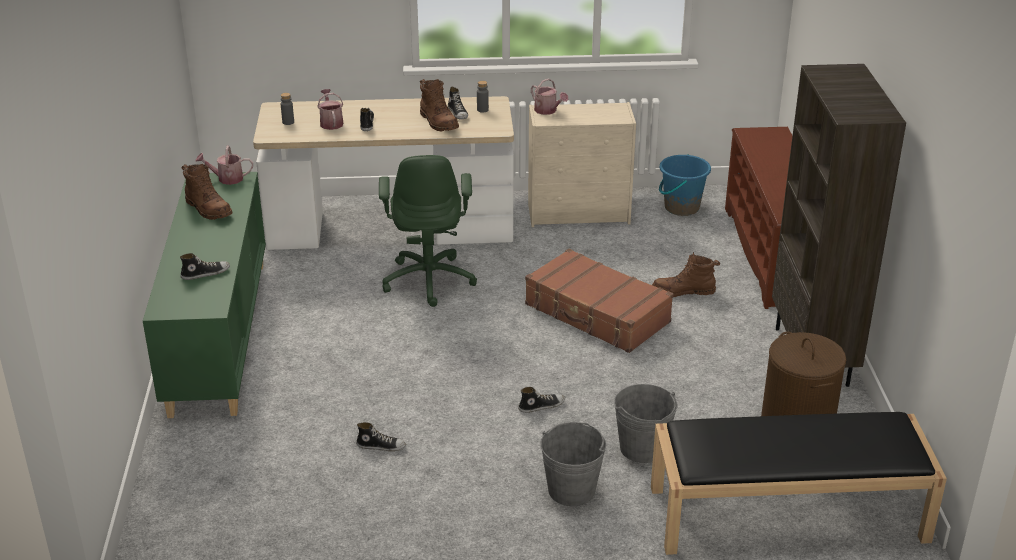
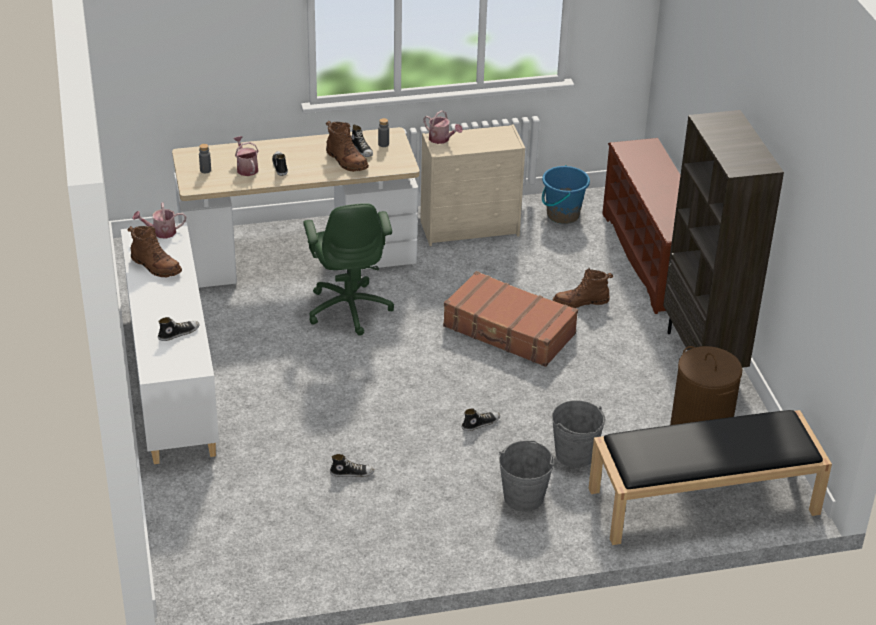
camera: 10 degrees left, 5 degrees up
green cabinet [143,172,266,418] -> white cabinet [121,222,219,464]

